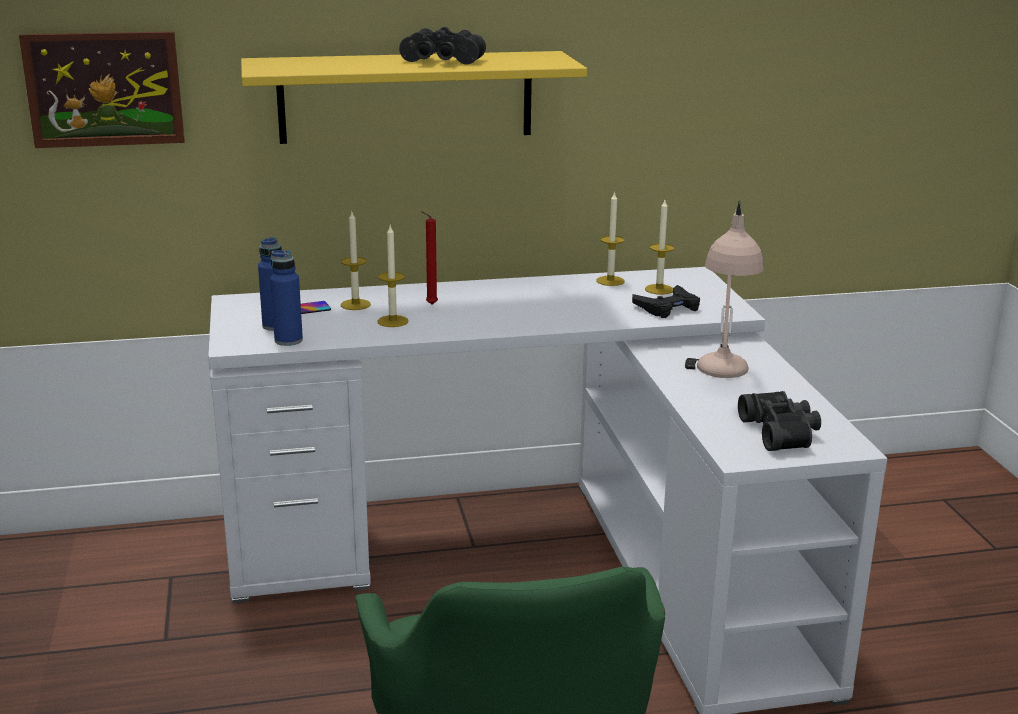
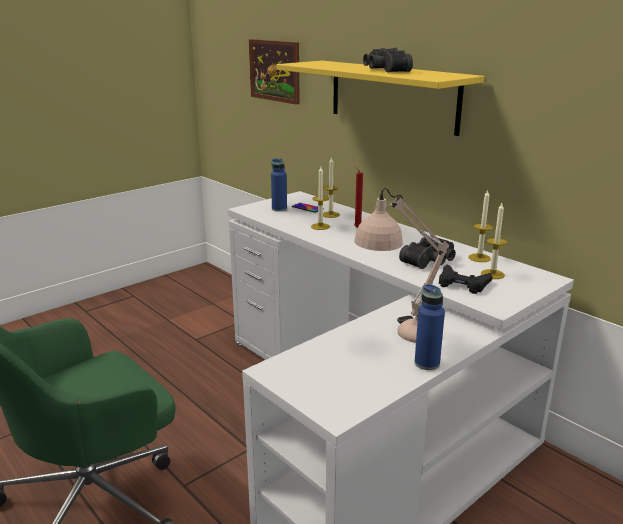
camera: 60 degrees right, 0 degrees up
blue bottle [270,250,303,346] -> blue bottle moved to [414,284,445,370]
black binoculars [738,391,821,451] -> black binoculars moved to [399,235,456,269]

